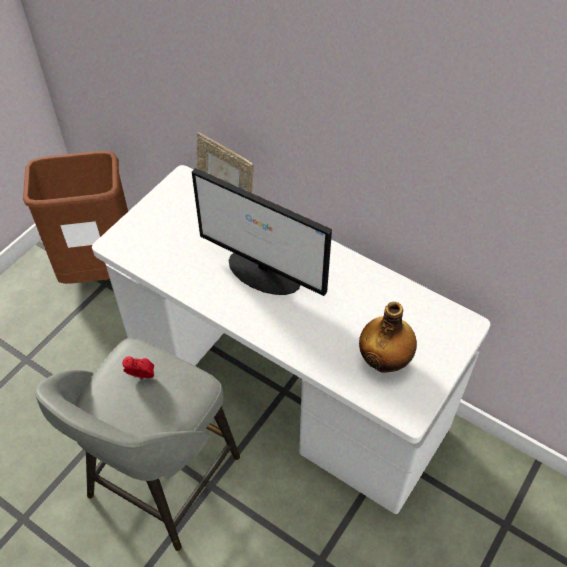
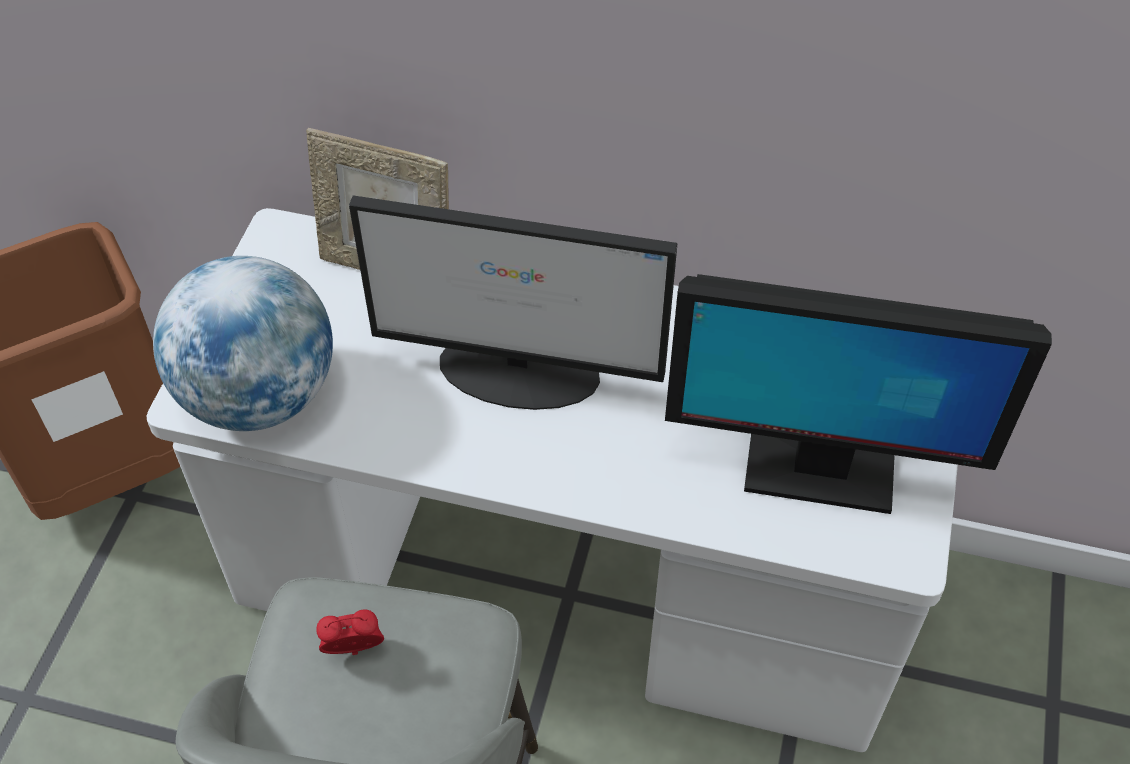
camera: 20 degrees left, 0 degrees up
bottle [359,302,417,373] -> monitor [665,274,1052,514]
none -> globe [153,256,333,431]

